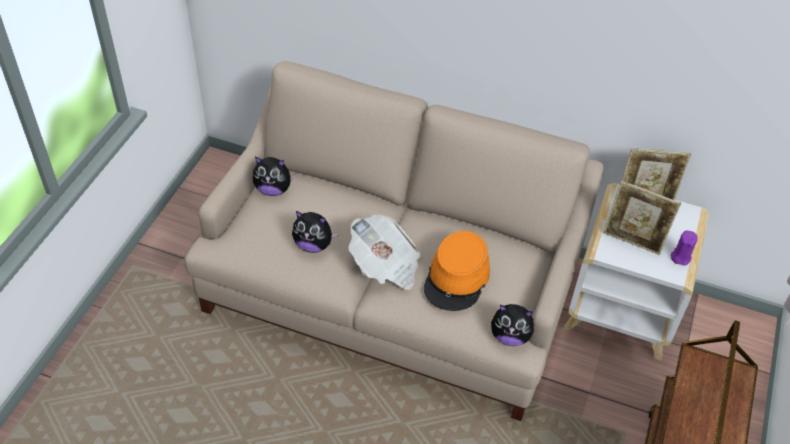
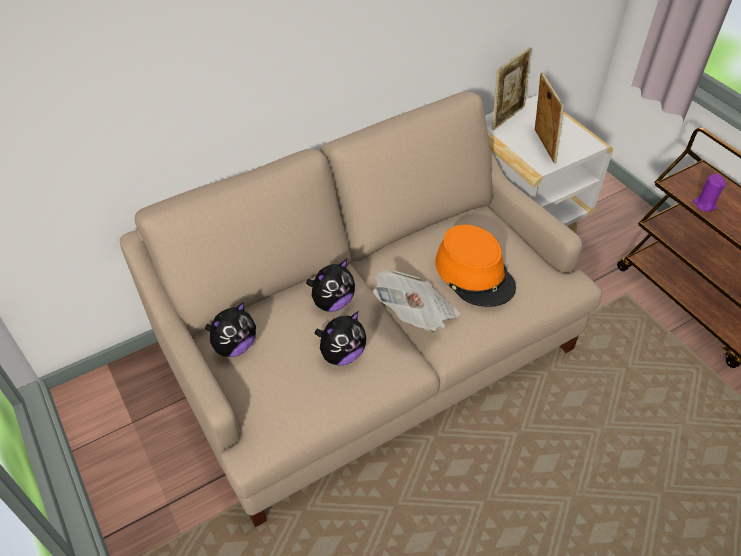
camera: 50 degrees left, 0 degrees up
plush toy [491,304,535,346] -> plush toy moved to [306,259,355,312]
picture frame [603,180,681,255] -> picture frame turned 75 degrees counterclockwise [535,73,564,164]
purple candle [671,231,698,266] -> purple candle moved to [693,174,726,212]

